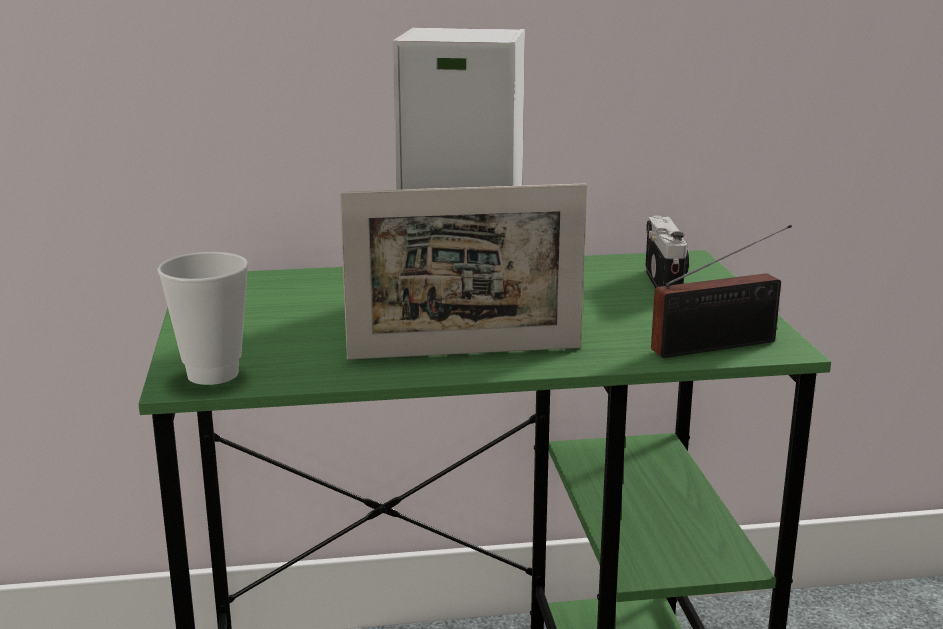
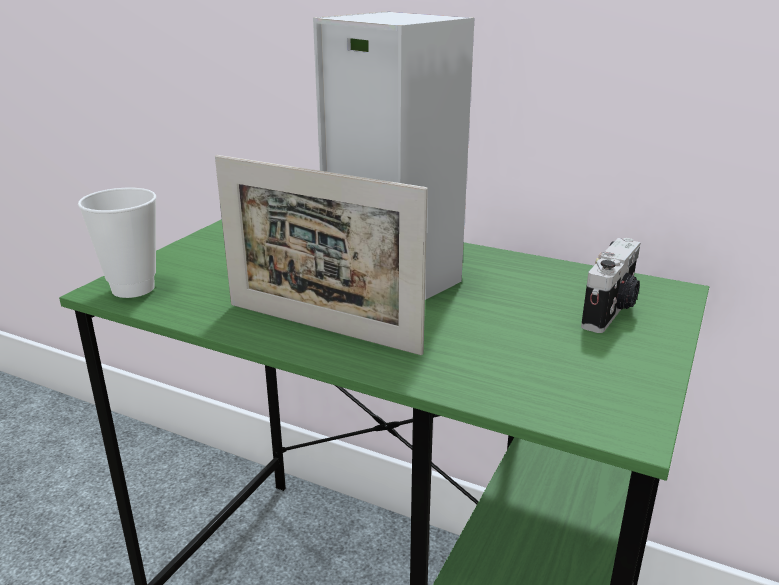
camera: 35 degrees right, 5 degrees up
radio [651,225,792,358] -> none

